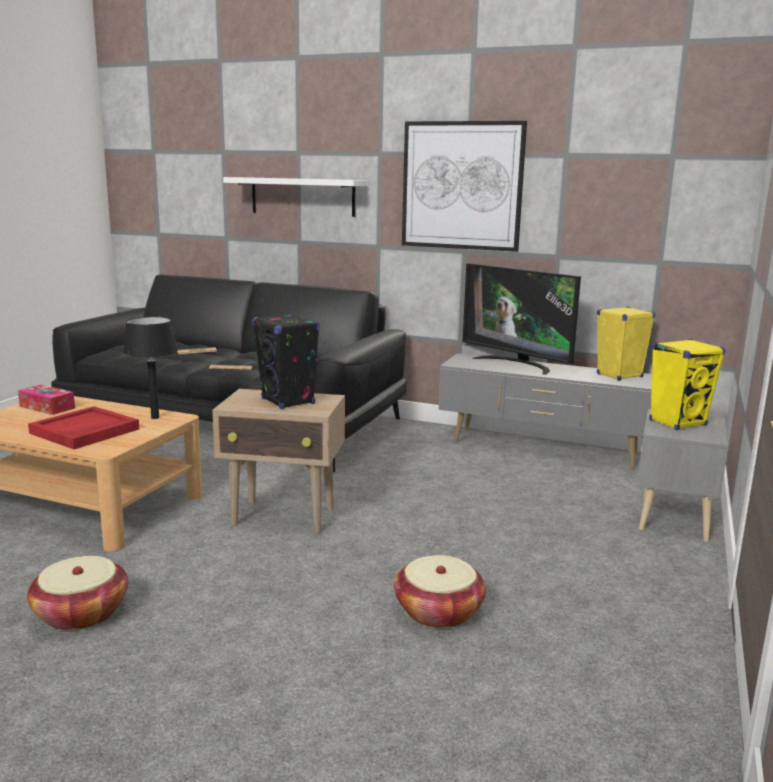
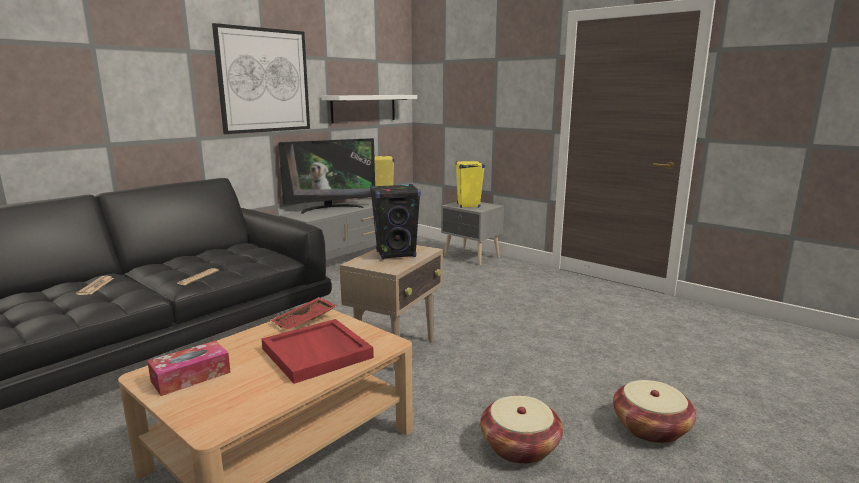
camera: 70 degrees left, 0 degrees up
black table lamp [123,317,178,419] -> red tray [271,297,337,329]
white shelf [223,177,368,217] -> white shelf moved to [322,95,417,124]
basket [394,555,486,628] -> basket moved to [613,380,696,444]

